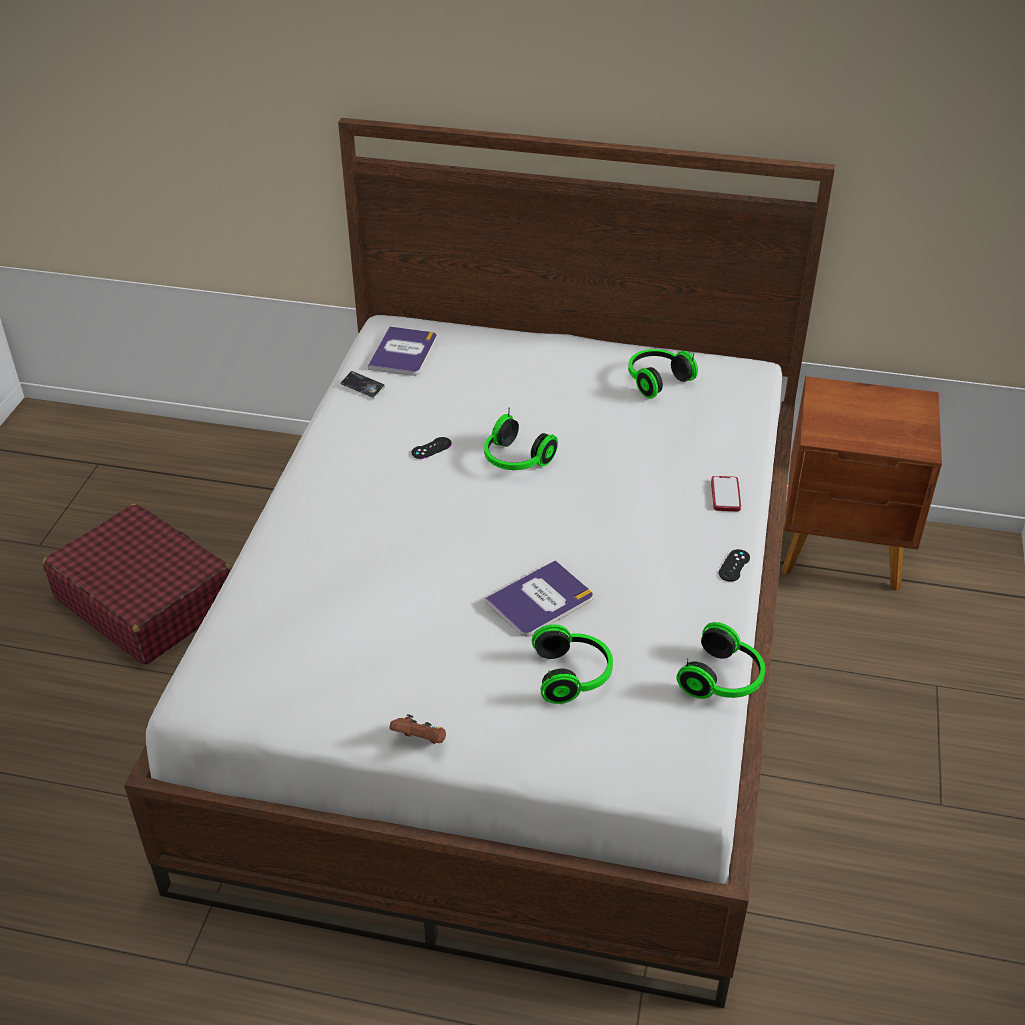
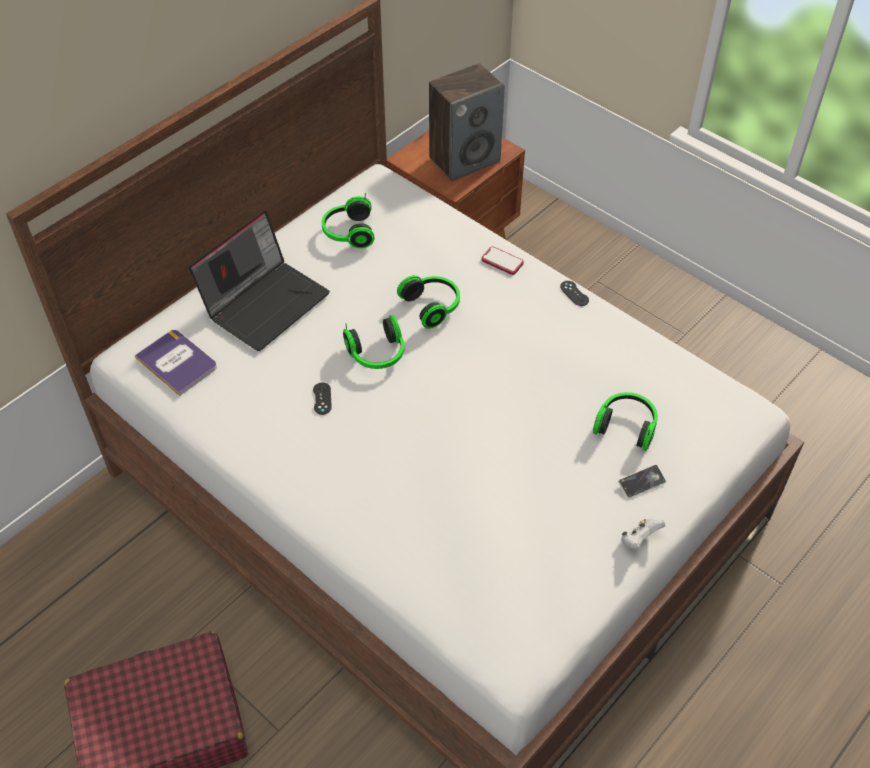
camera: 60 degrees left, 10 degrees up
phone [340,371,385,399] -> phone moved to [618,464,666,499]
brown game controller [390,714,446,744] -> white game controller [621,518,665,549]
book [485,560,593,637] -> none
headphones [677,622,765,699] -> headphones moved to [397,275,460,329]
none -> laptop [189,210,330,351]
none -> speaker [429,63,505,181]

